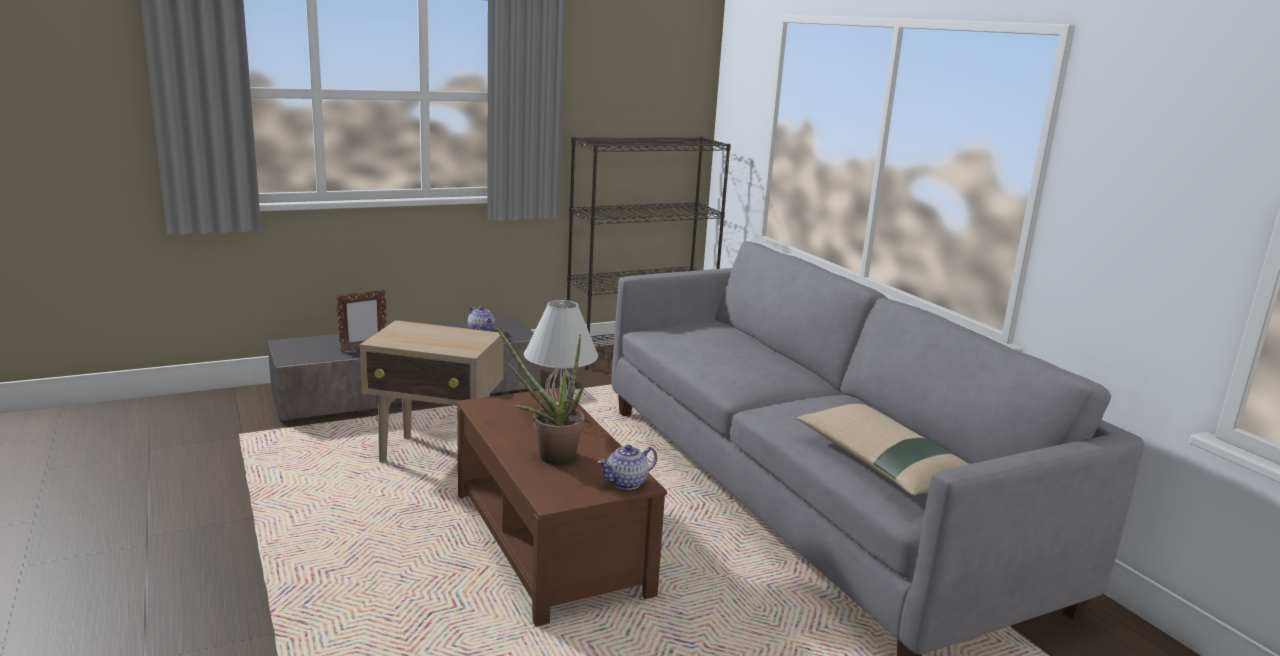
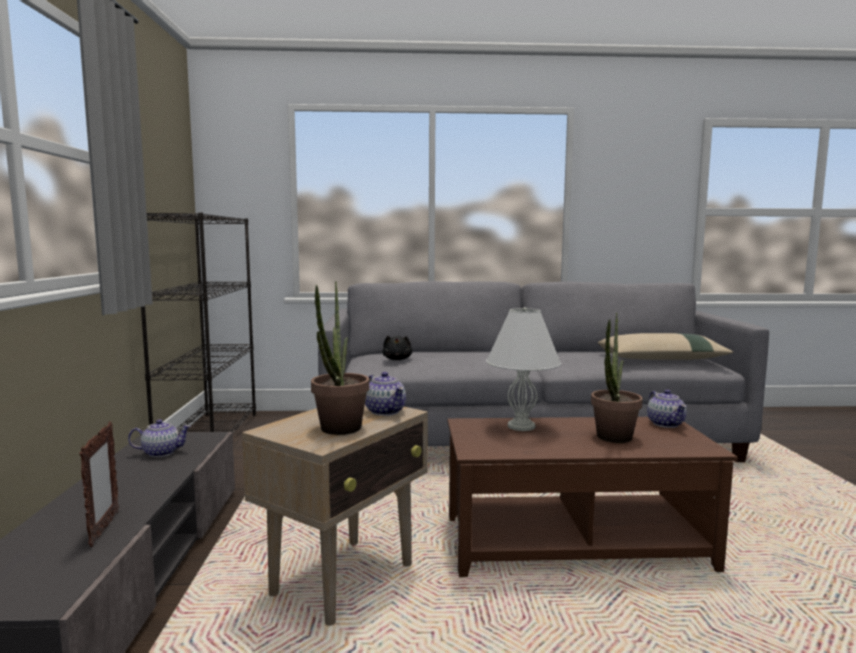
camera: 65 degrees left, 10 degrees down
none -> potted plant [311,281,369,435]
none -> teapot [365,372,406,416]
none -> black plush toy [382,335,413,360]

